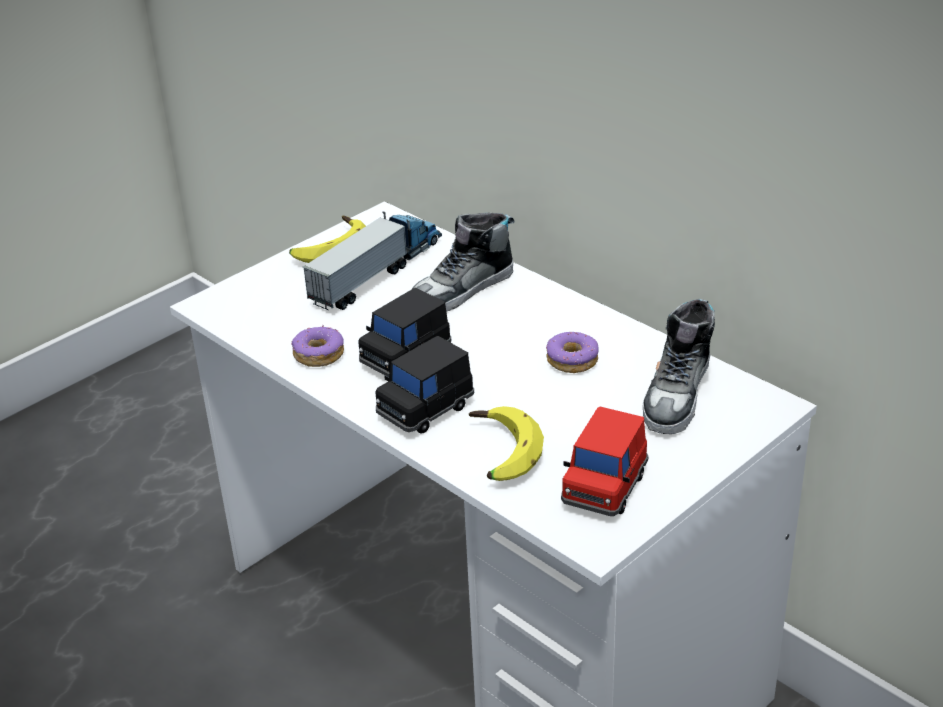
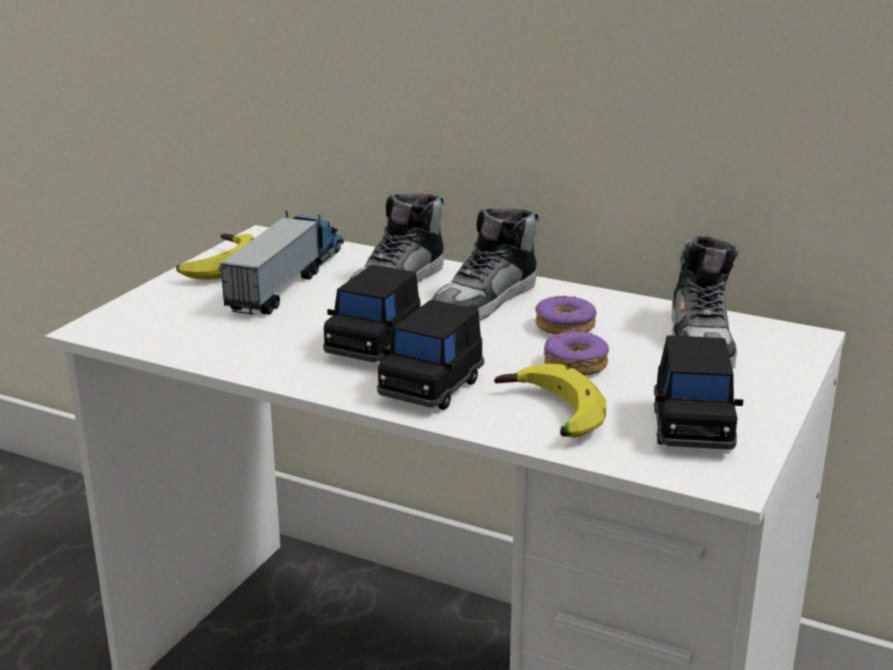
camera: 20 degrees left, 10 degrees down
donut [291,325,344,367] -> donut moved to [544,329,609,376]
red toy car [561,406,648,516] -> black toy car [653,335,743,449]
none -> shoe [432,207,539,320]

